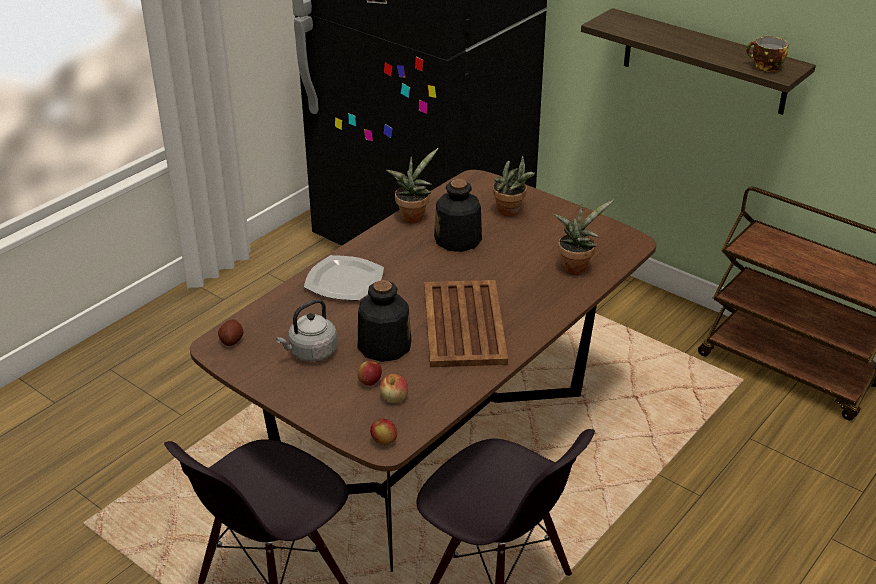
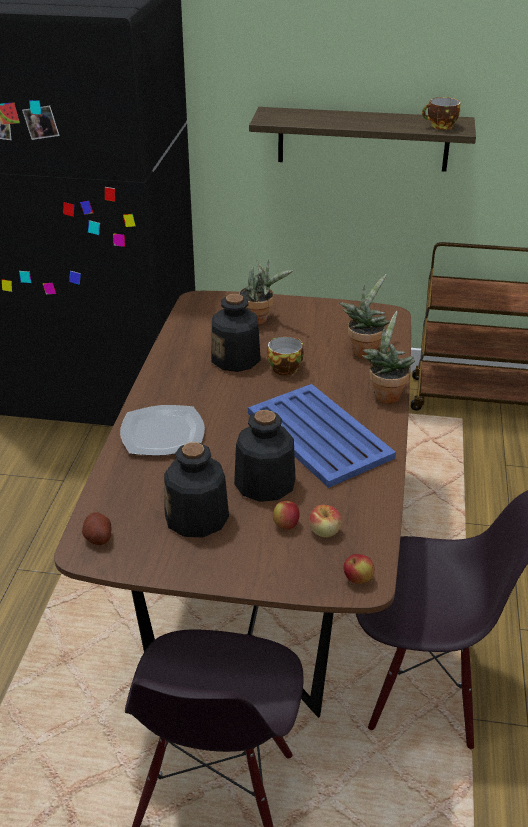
camera: 30 degrees left, 0 degrees up
grey kettle [276,299,338,361] -> bottle [164,442,229,537]
potted plant [386,148,438,223] -> potted plant moved to [362,311,415,403]
brown tray [424,280,508,367] -> blue tray [248,384,396,488]
none -> cup [267,336,304,376]

